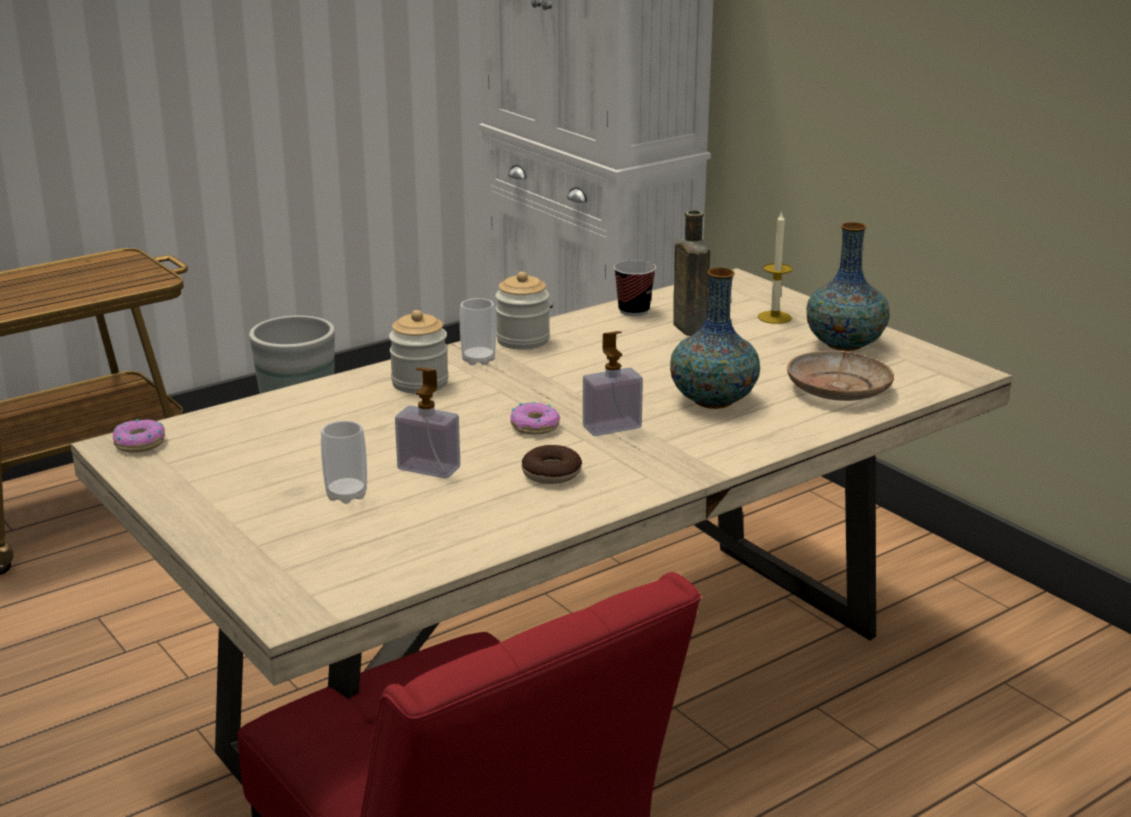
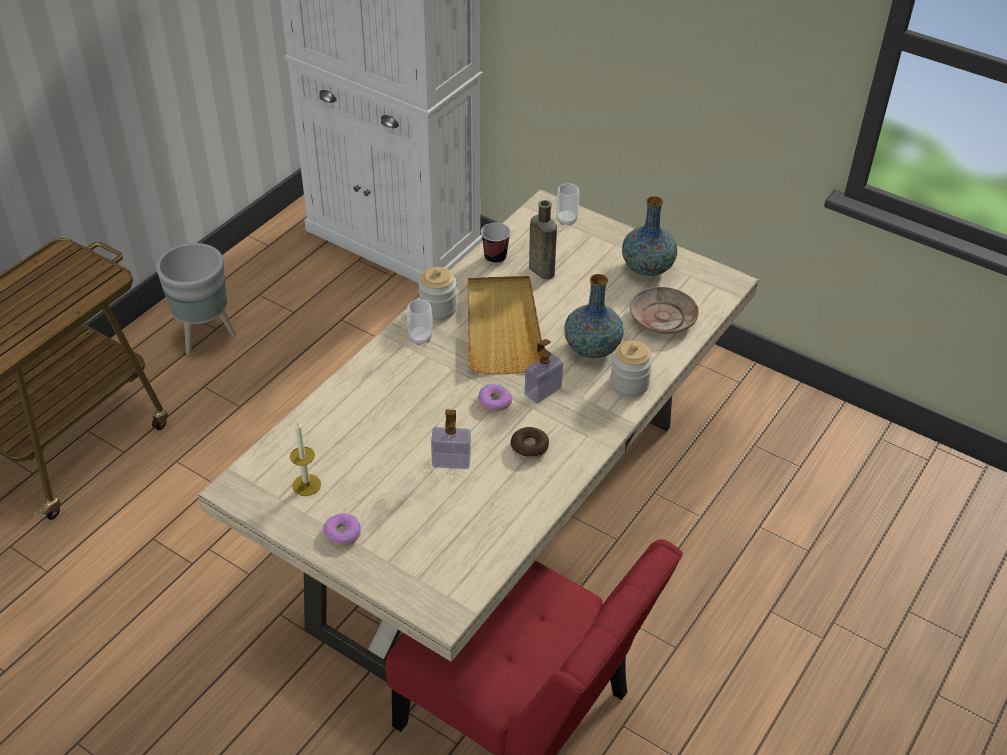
camera: 20 degrees left, 20 degrees up
donut [113,419,165,452] -> donut moved to [323,513,361,546]
cup [321,421,367,504] -> cup moved to [556,183,579,226]
jar [389,310,449,394] -> jar moved to [610,340,653,397]
candle [758,211,793,324] -> candle moved to [290,422,321,496]
none -> beige tray [468,276,542,374]

